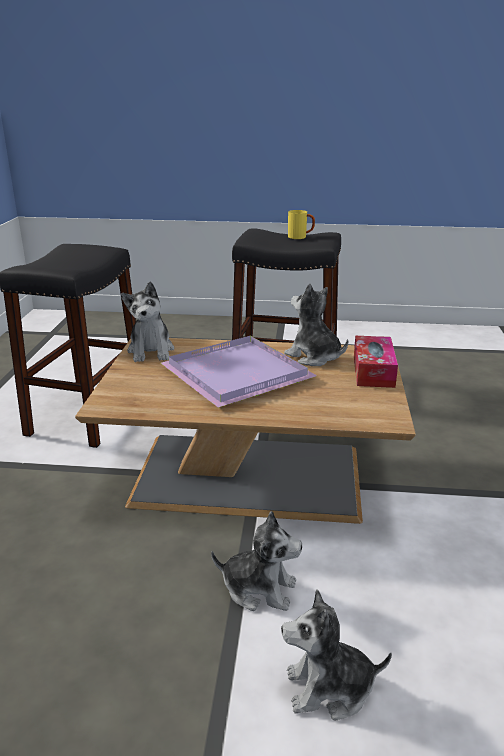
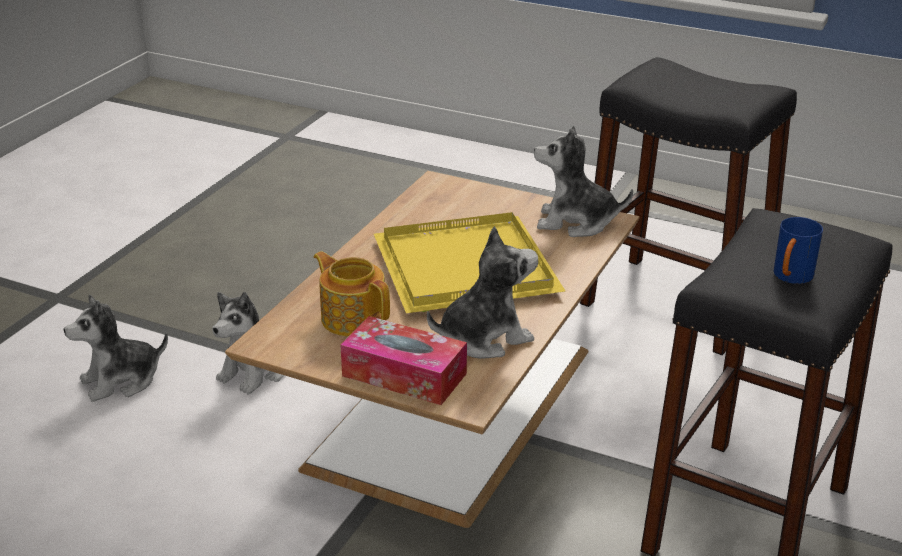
camera: 110 degrees right, 5 degrees up
purple tray [161,336,317,408] -> yellow tray [374,212,566,313]
plush toy [281,589,392,721] -> plush toy turned 135 degrees counterclockwise [64,294,168,402]
yellow mug [288,210,315,239] -> blue mug [774,217,823,284]
none -> teapot [314,251,390,337]

